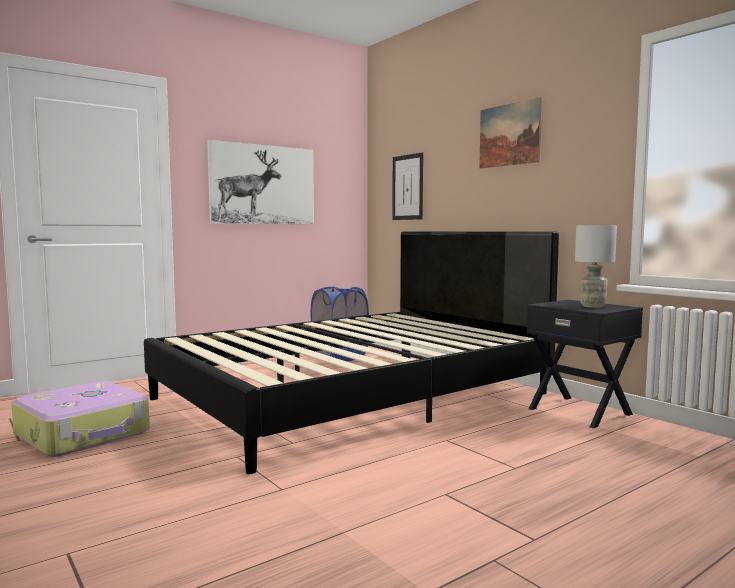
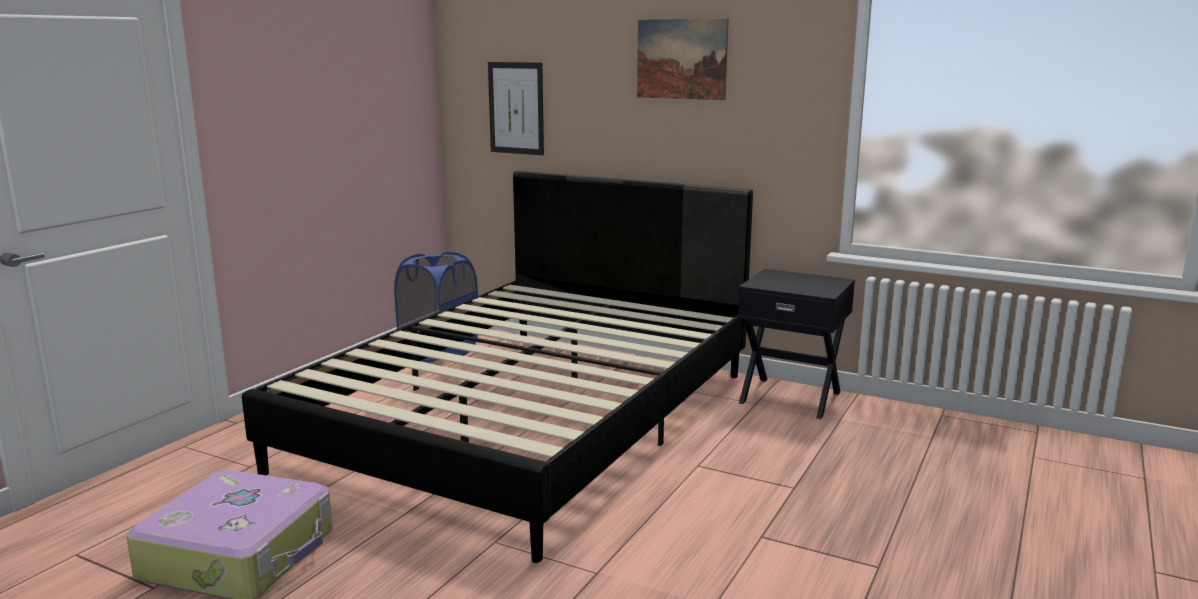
camera: 25 degrees left, 10 degrees up
picture [207,140,314,224] -> none
grey table lamp [575,225,617,308] -> none

